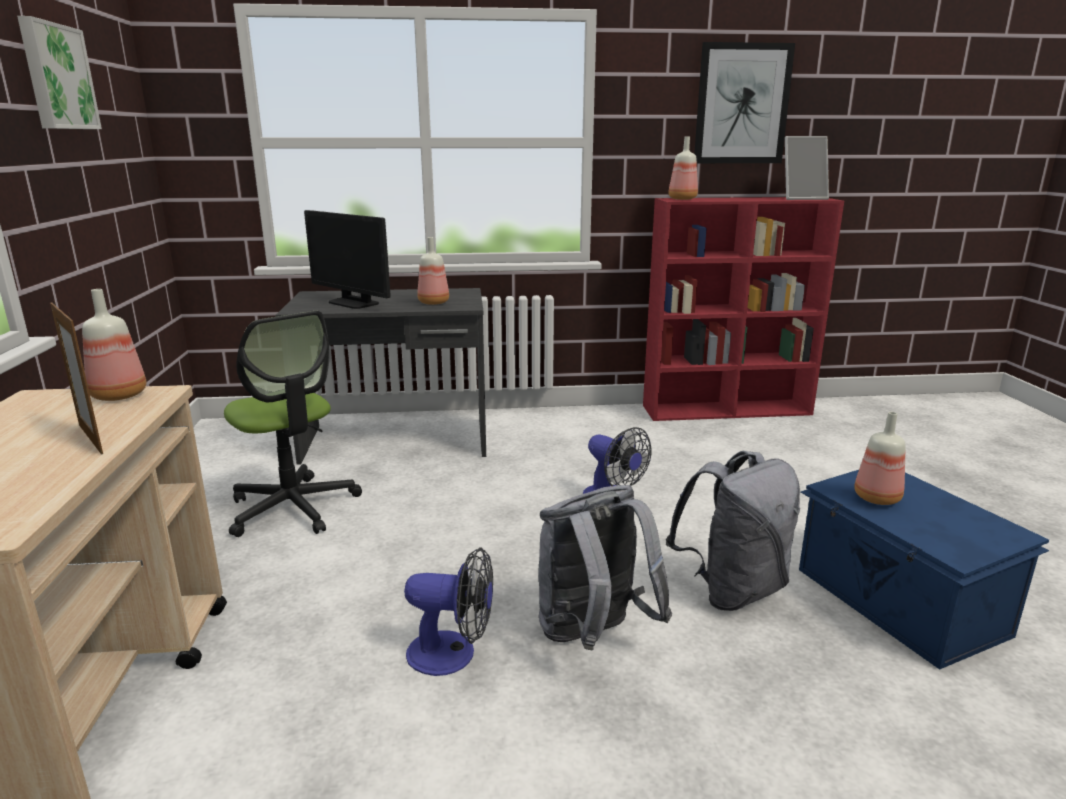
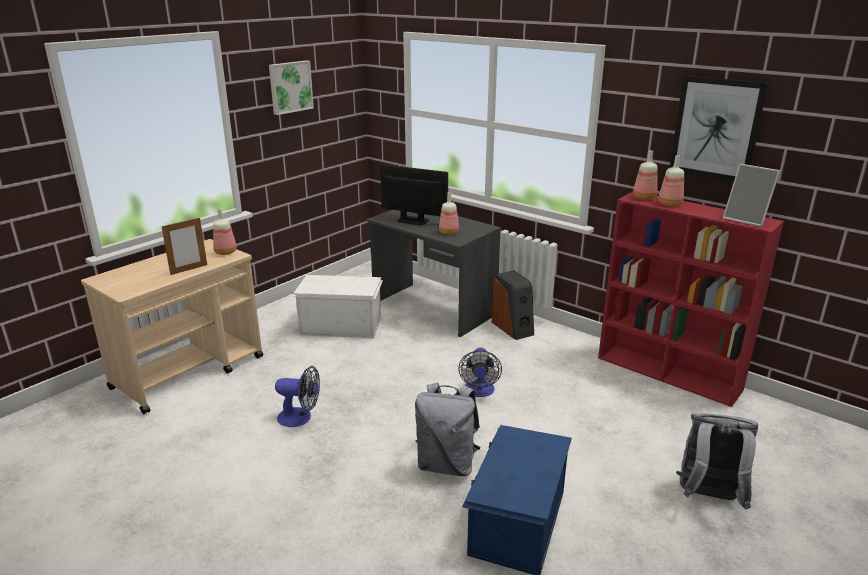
camera: 45 degrees right, 5 degrees up
picture frame [50,301,103,455] -> picture frame turned 135 degrees counterclockwise [161,217,207,275]
office chair [224,311,362,537] -> white storage box [293,275,383,338]
monitor [304,210,391,309] -> monitor turned 120 degrees clockwise [380,164,448,225]
fan [404,547,493,676] -> fan turned 45 degrees counterclockwise [275,366,320,427]
grey backpack [539,485,673,650] -> grey backpack moved to [676,413,758,509]
bottle [854,412,906,505] -> bottle moved to [658,155,684,206]
none -> speaker [492,270,534,340]

